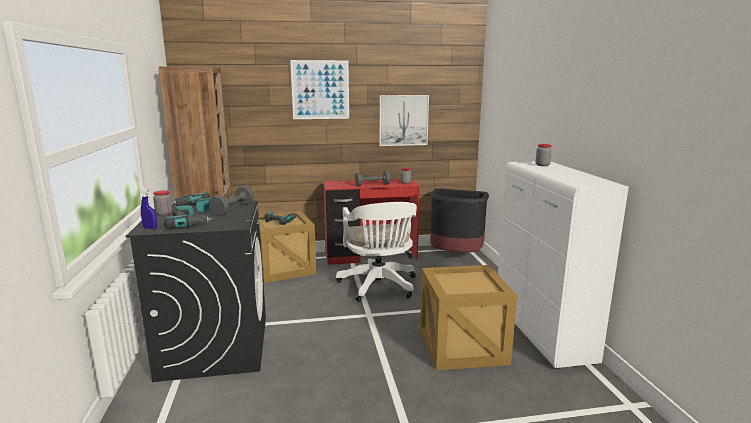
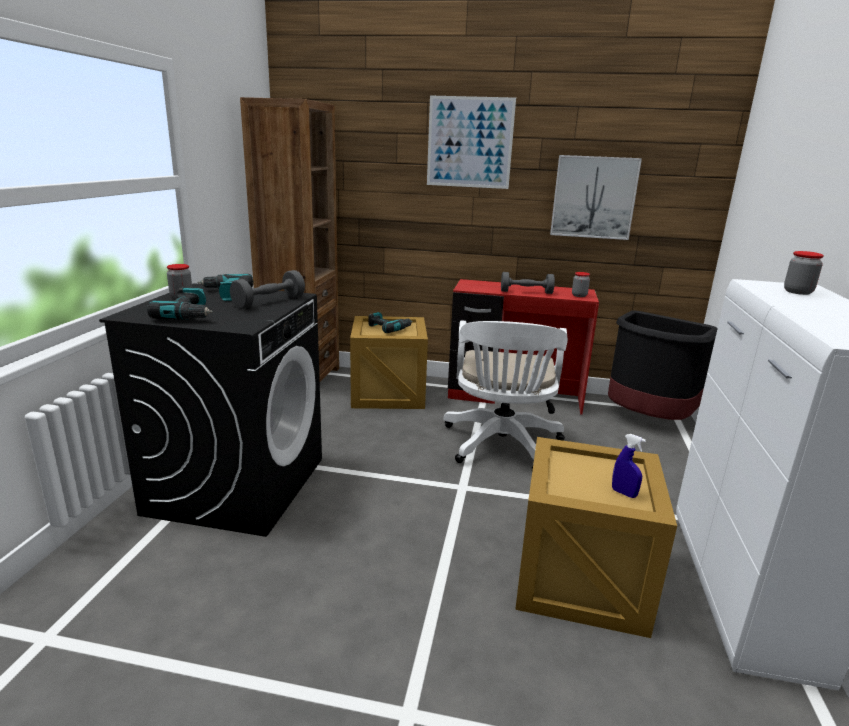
camera: 20 degrees right, 5 degrees up
blue spray bottle [140,188,157,230] -> blue spray bottle moved to [612,434,646,498]

